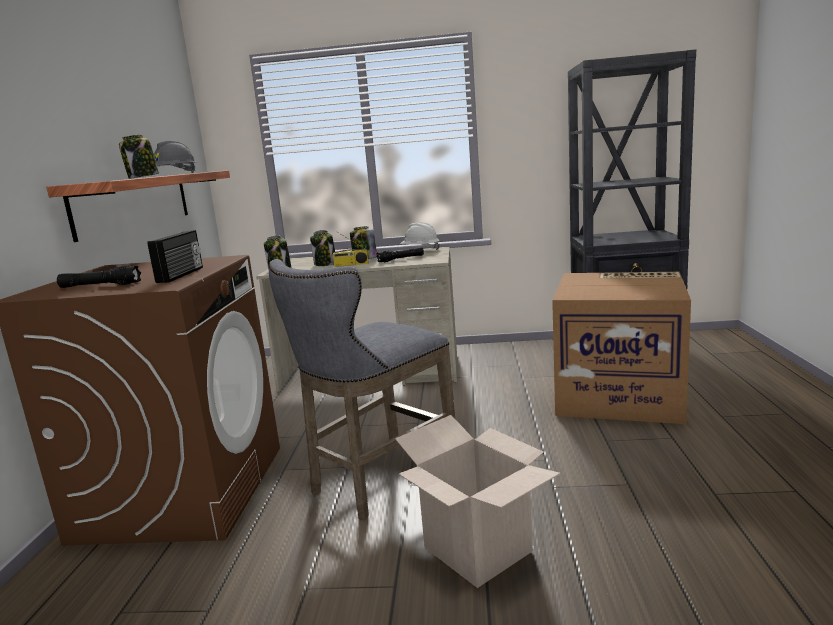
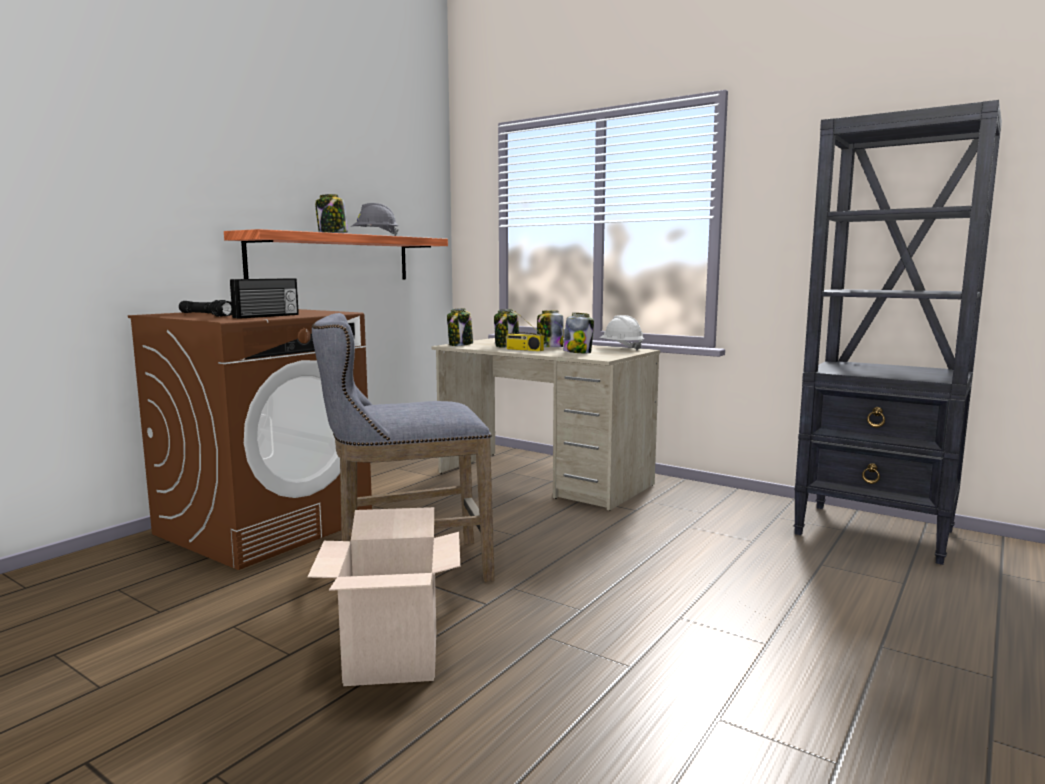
camera: 30 degrees right, 5 degrees down
black flashlight [376,247,424,262] -> jar [563,313,594,353]
cardboard box [552,272,691,424] -> none

